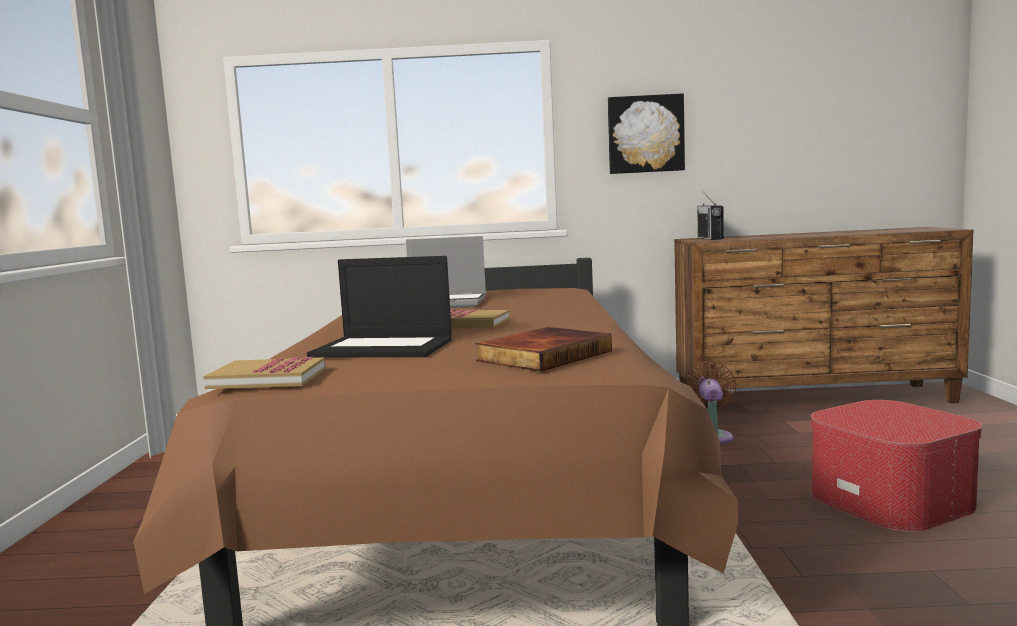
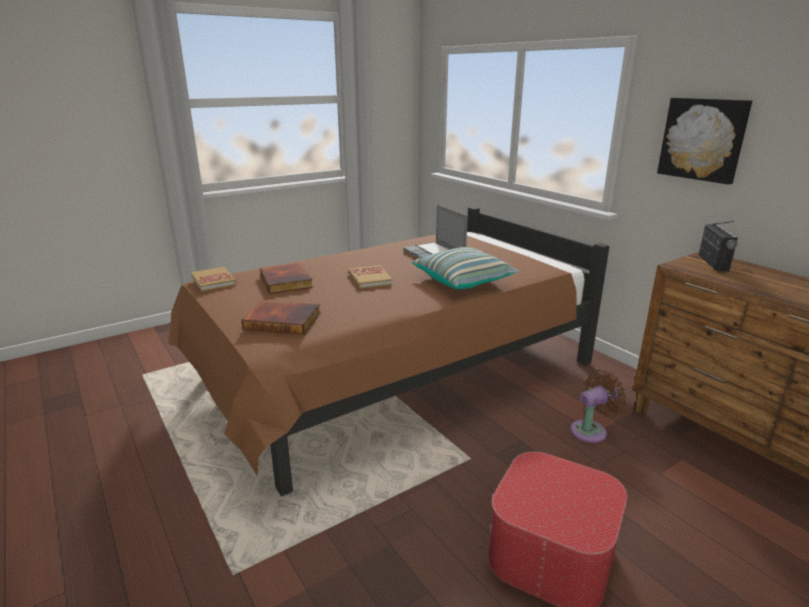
camera: 55 degrees right, 15 degrees up
laptop [307,256,452,358] -> book [260,263,313,294]
radio [697,192,724,240] -> radio turned 135 degrees clockwise [699,221,738,272]
none -> pillow [412,247,520,289]

